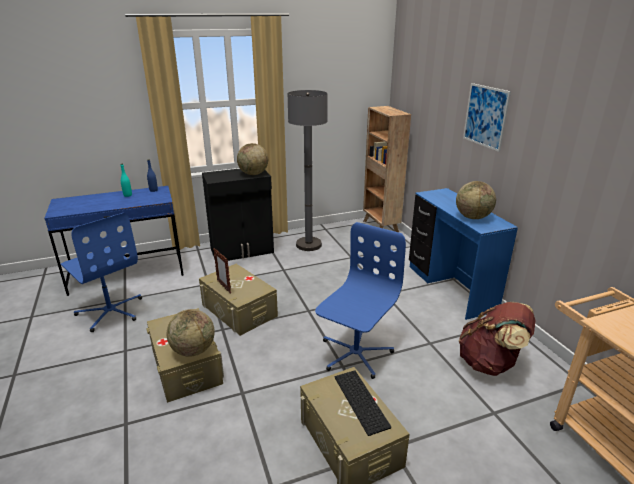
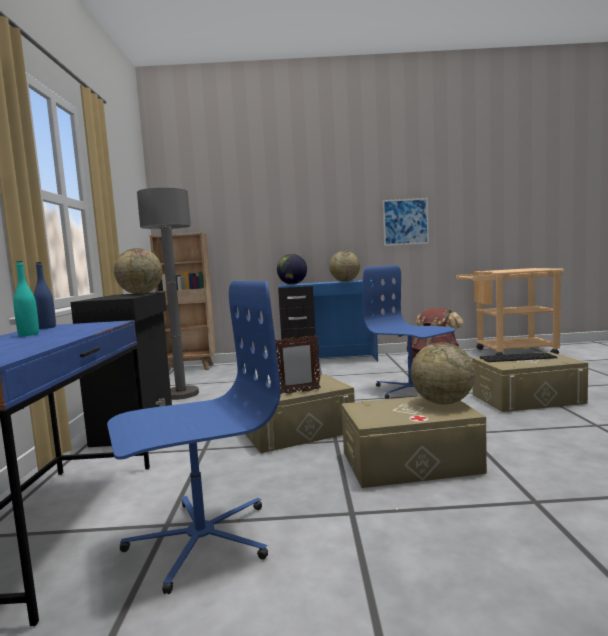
camera: 70 degrees left, 20 degrees down
picture [463,83,511,152] -> picture moved to [383,198,429,246]
none -> globe [277,254,307,284]

